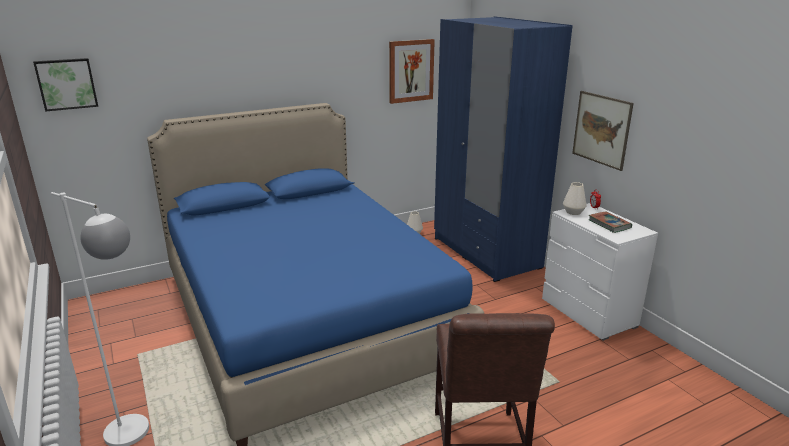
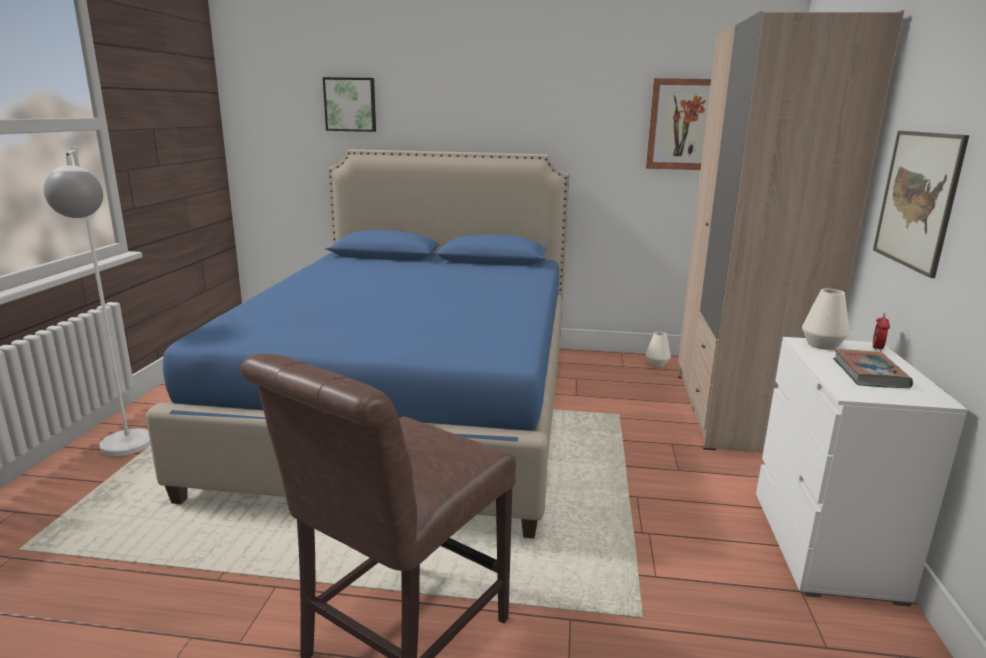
camera: 35 degrees right, 5 degrees down
picture [33,58,98,112] -> picture moved to [323,77,376,132]
blue wardrobe [434,16,573,282] -> beige wardrobe [678,10,904,453]

